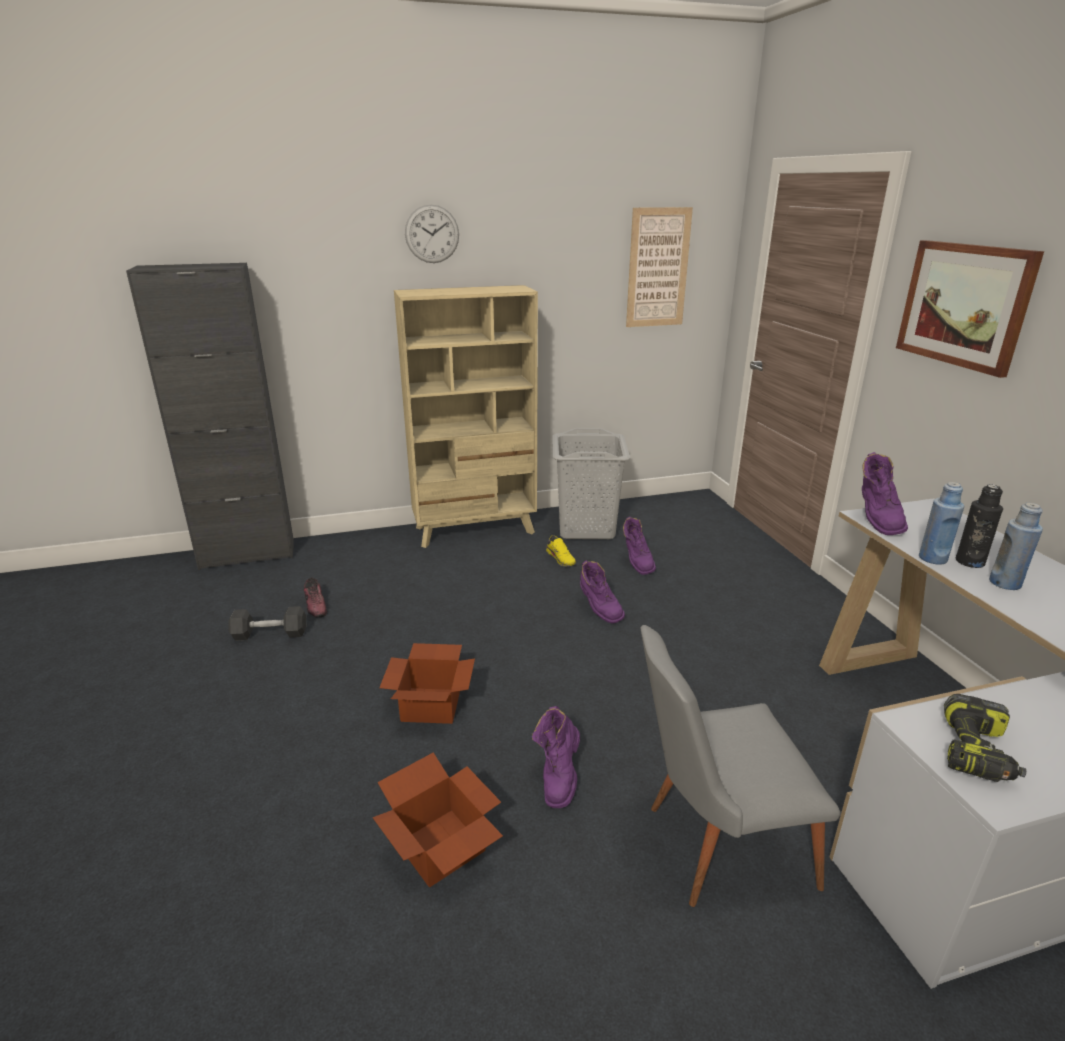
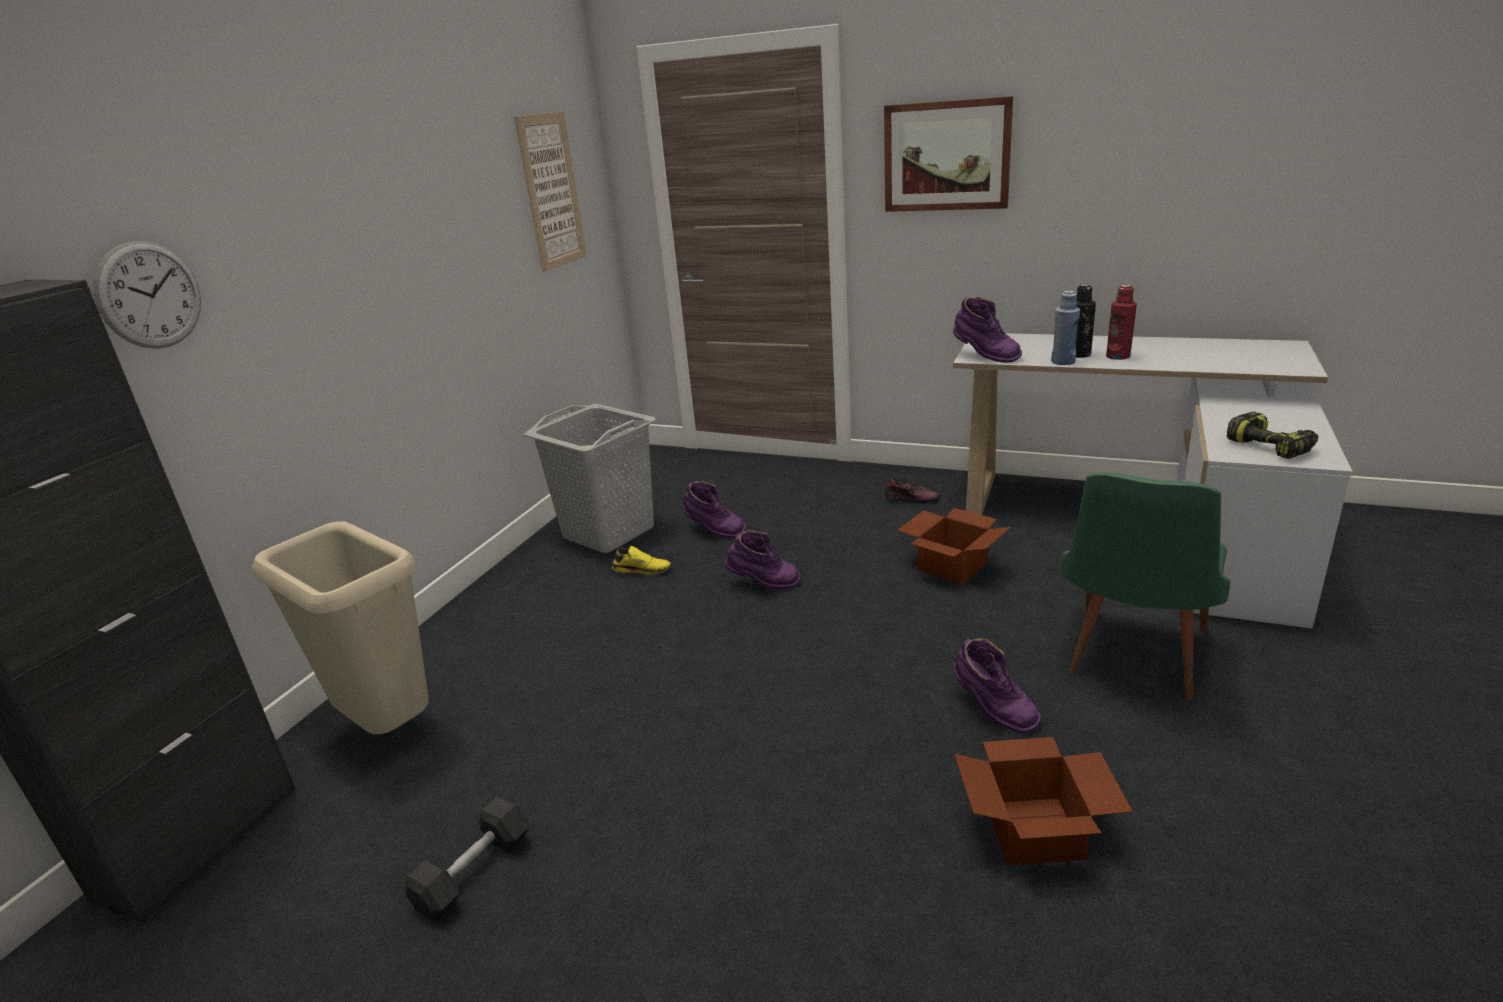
camera: 50 degrees left, 0 degrees up
shoe [304,577,327,618] -> shoe moved to [885,477,940,504]
cardboard box [379,643,475,724] -> cardboard box moved to [898,508,1011,585]
beige bookcase [394,285,538,548] -> none
wall clock [405,204,459,263] -> wall clock moved to [94,241,201,349]
grey chair [641,625,840,907] -> green chair [1061,472,1230,701]
blue bottle [989,503,1043,590] -> red bottle [1106,285,1137,360]
none -> beige trash can [252,521,429,734]

